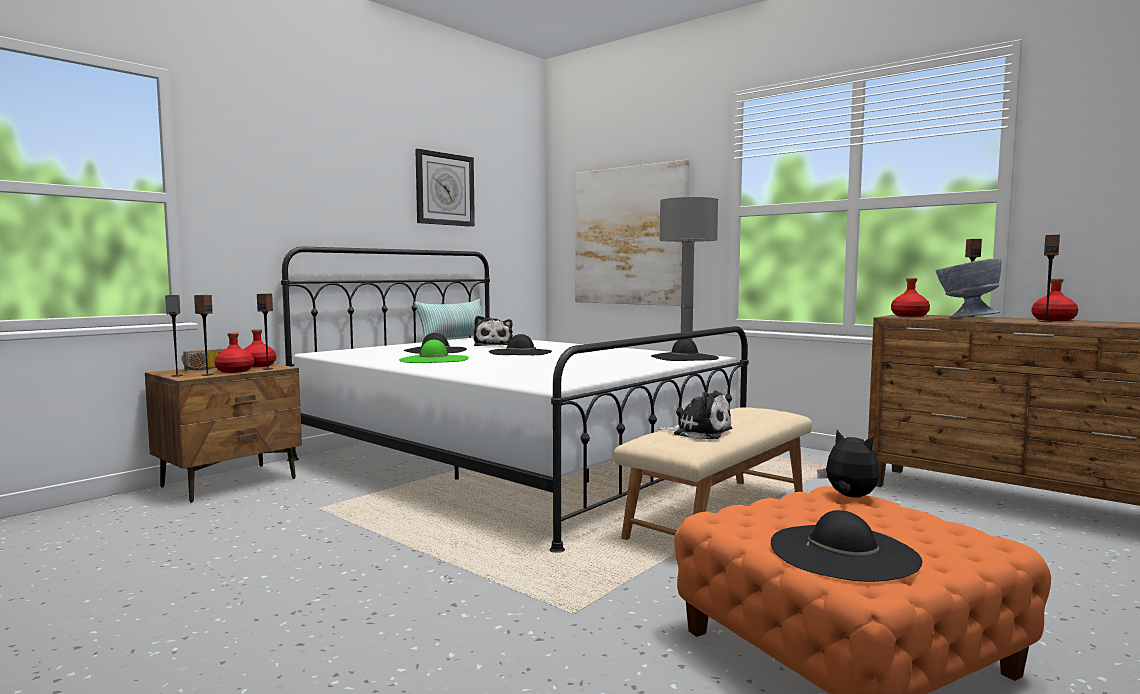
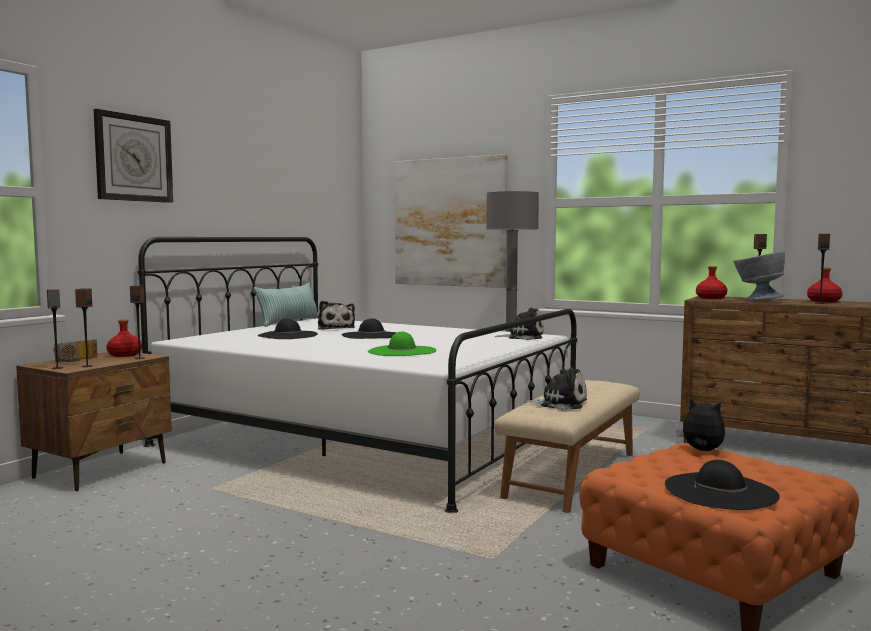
camera: 10 degrees left, 0 degrees up
red bottle [215,333,254,373] -> none
green hat [399,340,469,363] -> green hat moved to [368,332,437,356]
wall clock [415,149,475,227] -> wall clock moved to [94,109,173,203]
black hat [651,339,719,361] -> plush toy [495,307,544,340]

